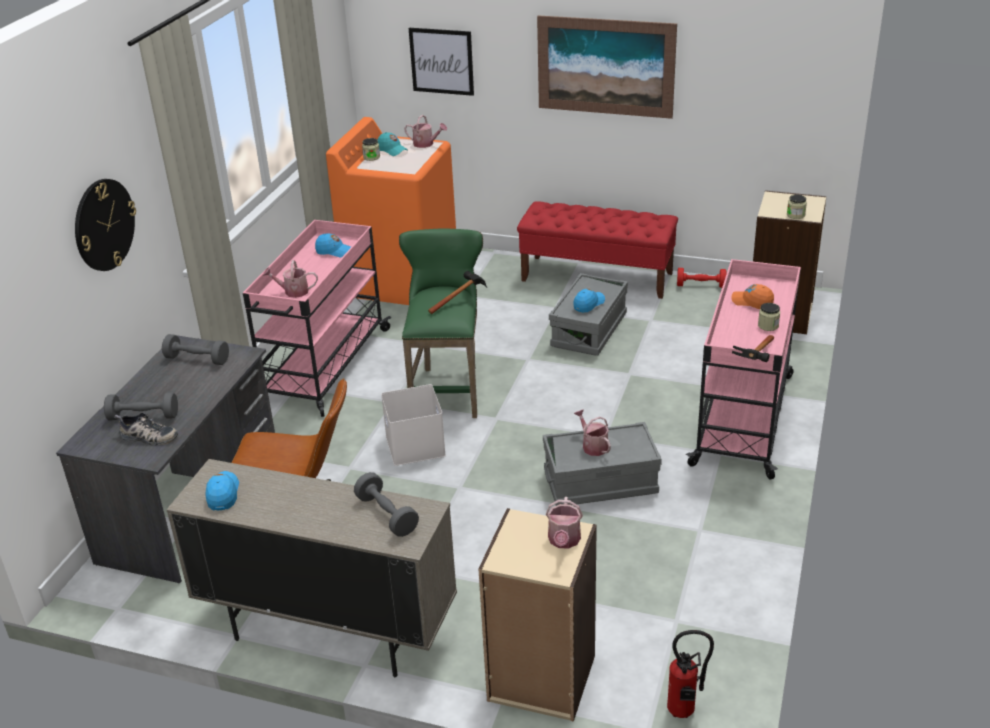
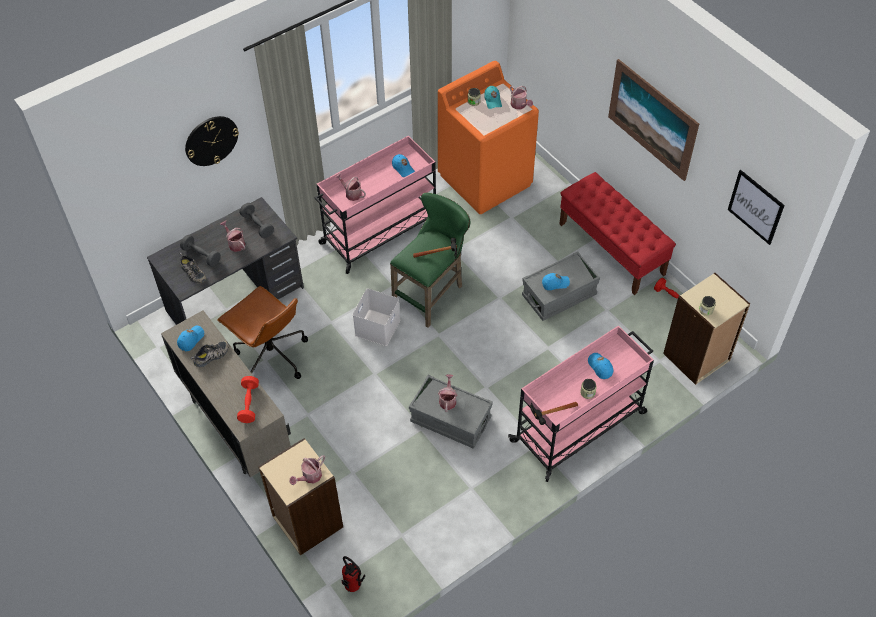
camera: 35 degrees right, 20 degrees up
grey dumbbell [354,472,419,537] -> red dumbbell [237,376,259,423]
picture [409,28,474,96] -> picture moved to [728,170,785,245]
orange cap [731,284,774,309] -> blue cap [588,353,613,379]
none -> shoe [191,341,229,367]
none -> watering can [220,221,245,252]

